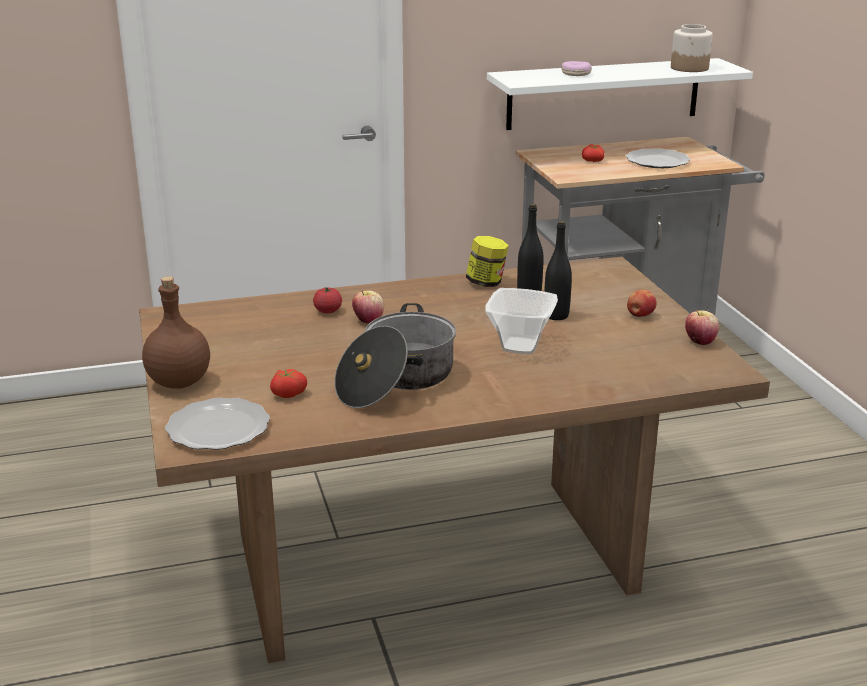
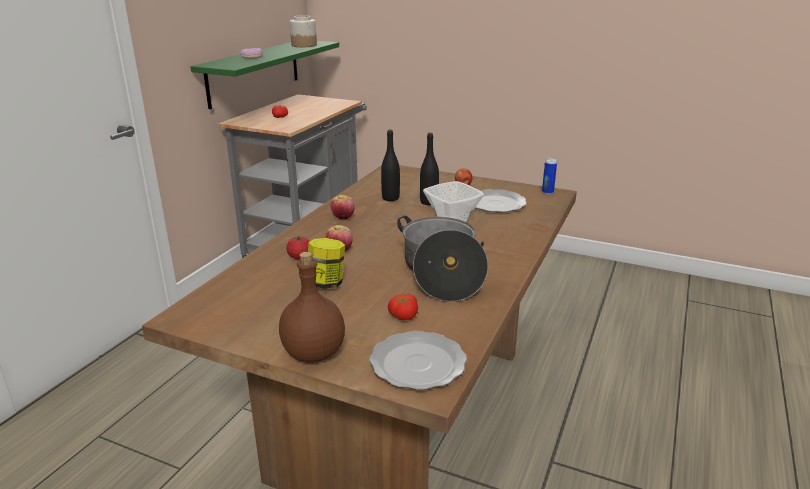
camera: 50 degrees left, 0 degrees up
jar [466,236,509,287] -> jar moved to [308,238,345,289]
white shelf [487,58,753,130] -> green shelf [191,41,339,109]
plate [626,148,690,168] -> plate moved to [475,189,527,213]
apple [685,310,719,345] -> apple moved to [330,195,355,219]
none -> can [542,158,557,194]

